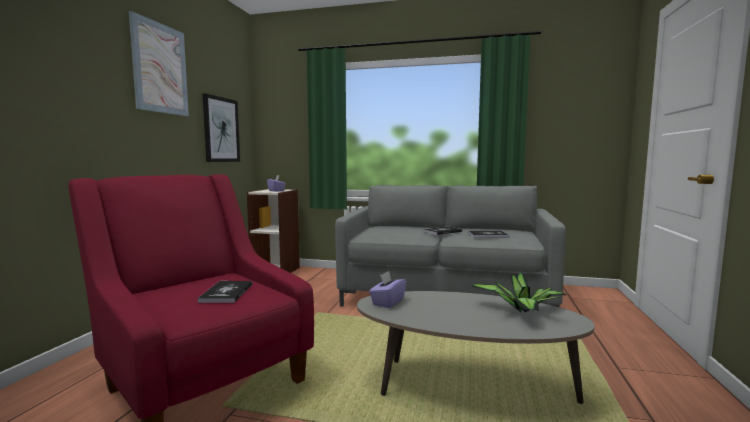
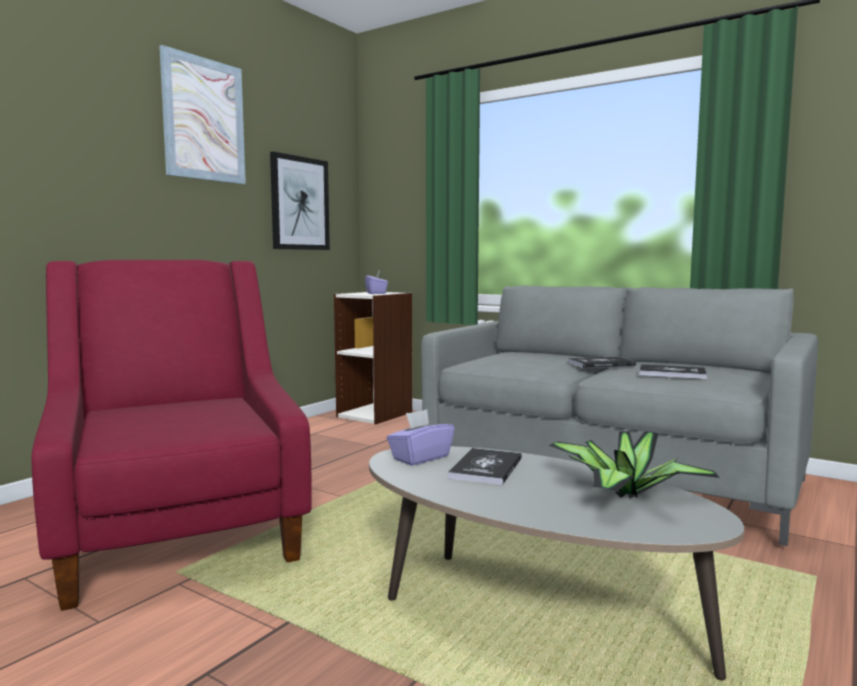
camera: 20 degrees right, 0 degrees up
book [197,281,253,303] -> book moved to [448,448,522,485]

